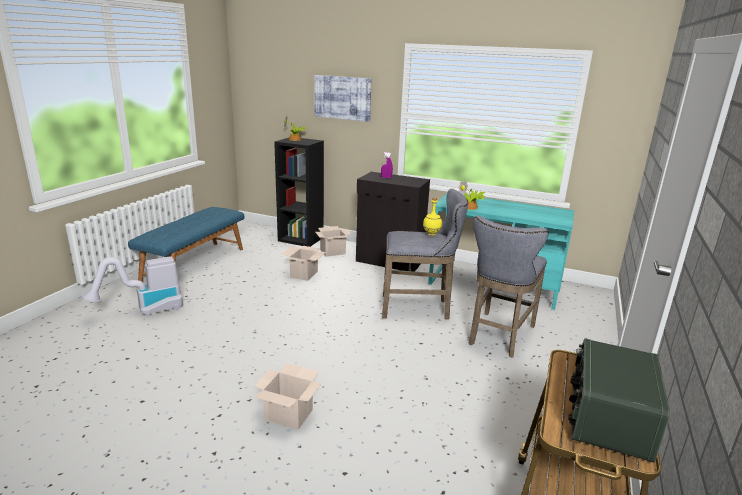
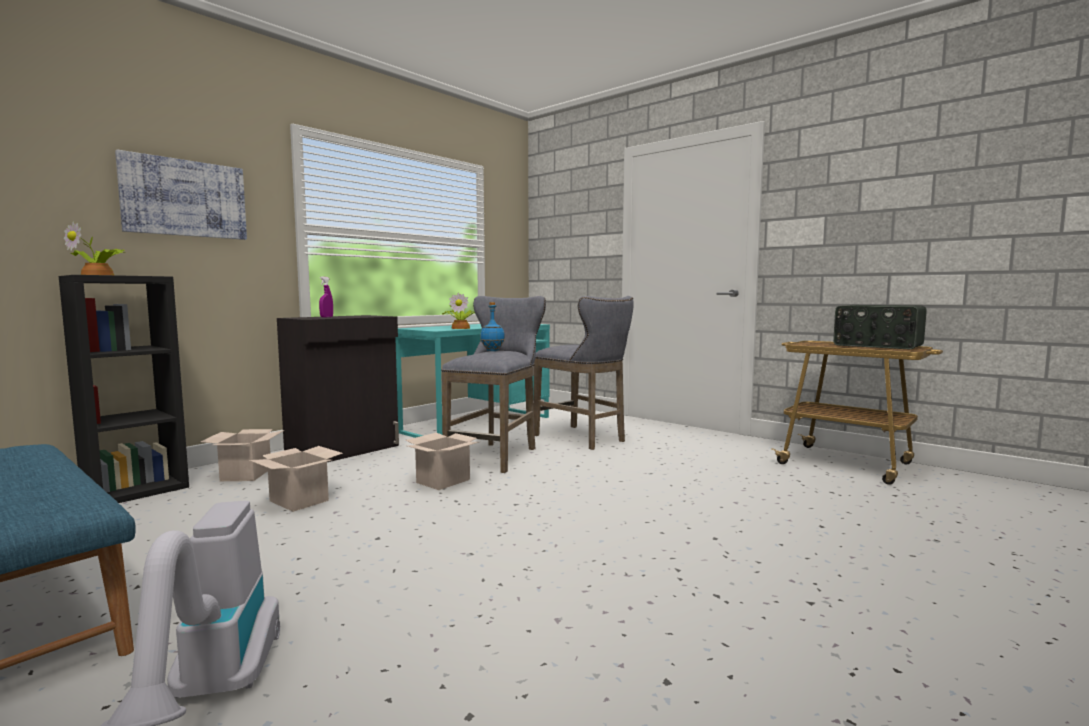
camera: 70 degrees left, 15 degrees down
cardboard box [254,363,322,430] -> cardboard box moved to [405,433,479,490]
yellow bottle [423,198,442,236] -> blue bottle [480,302,505,351]

